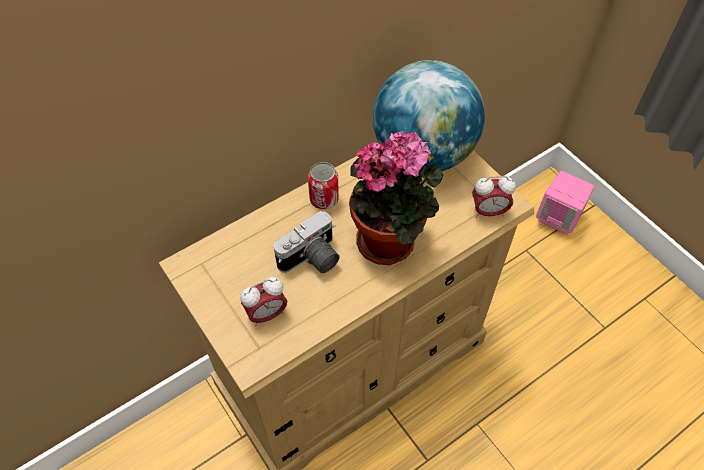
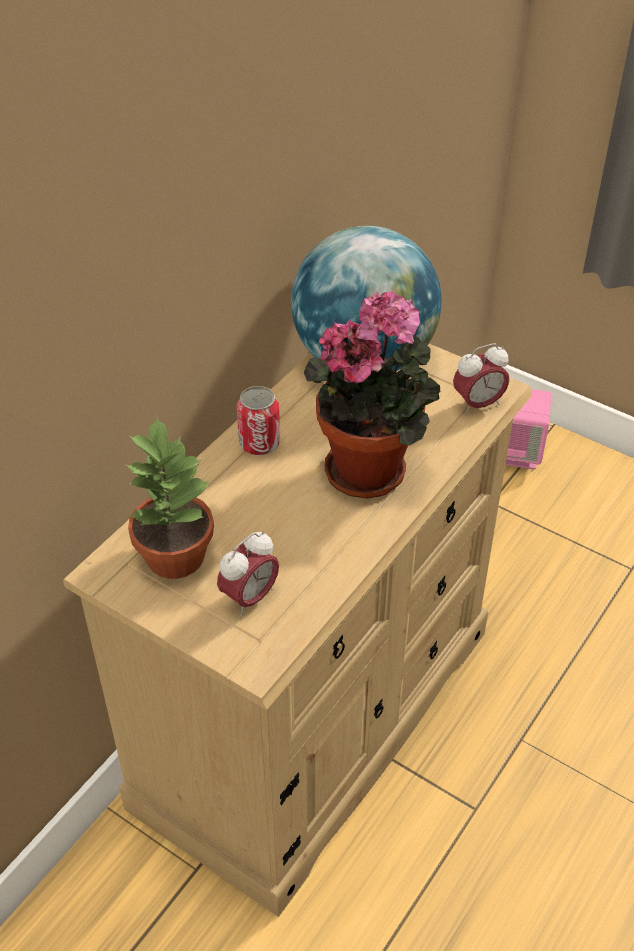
camera: 20 degrees left, 10 degrees down
camera [274,211,339,273] -> none
none -> potted plant [126,417,214,579]

